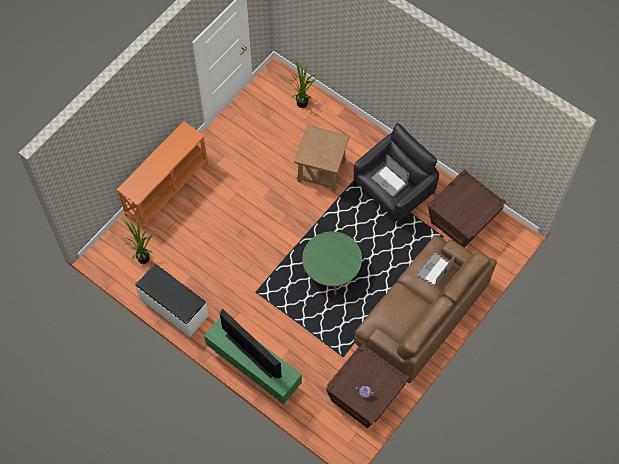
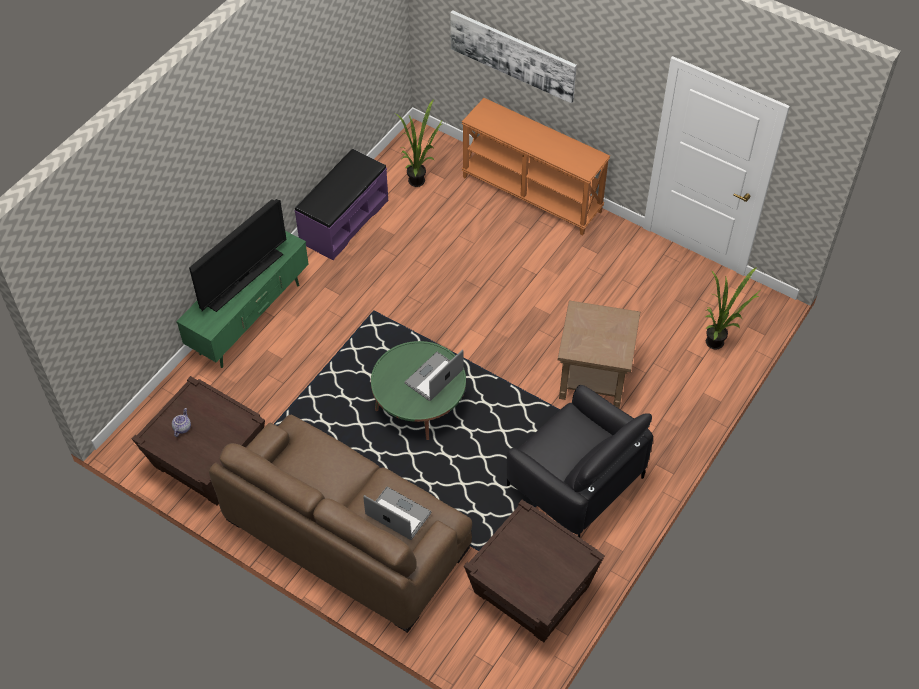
camera: 85 degrees right, 10 degrees down
white bench [135,264,209,337] -> purple bench [295,149,388,260]
laptop [371,155,409,197] -> laptop moved to [404,349,463,401]
none -> picture [450,10,577,103]

